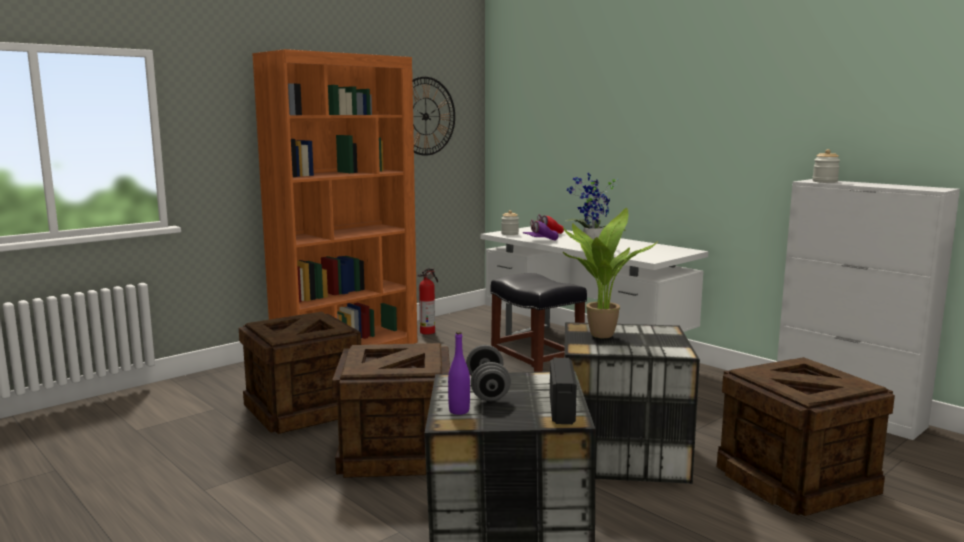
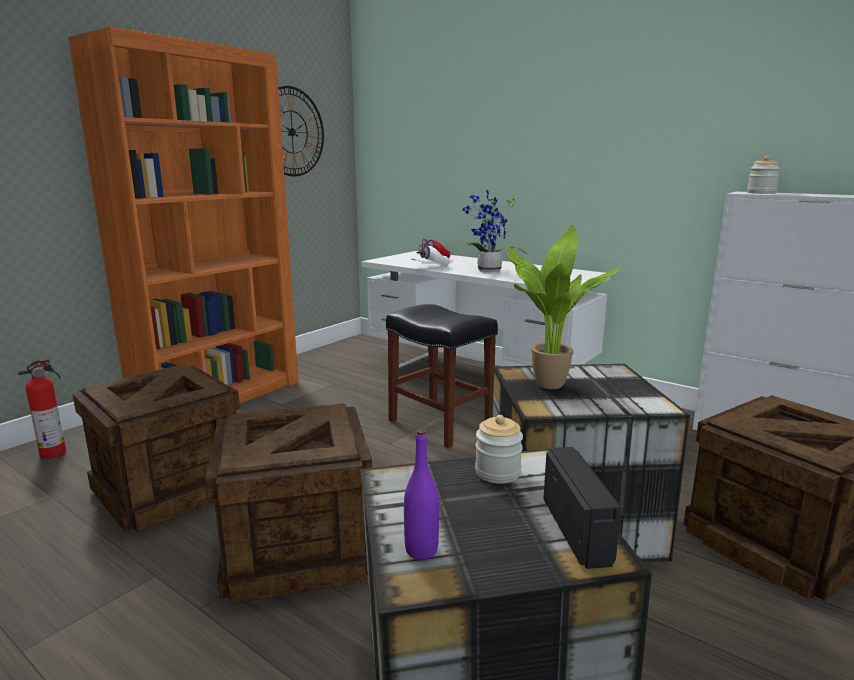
camera: 10 degrees left, 5 degrees up
fire extinguisher [418,268,438,335] -> fire extinguisher moved to [18,359,66,459]
grey dumbbell [466,345,511,401] -> none
jar [501,210,519,235] -> jar moved to [475,415,523,484]
purple cap [523,220,558,241] -> white cap [411,244,449,267]

